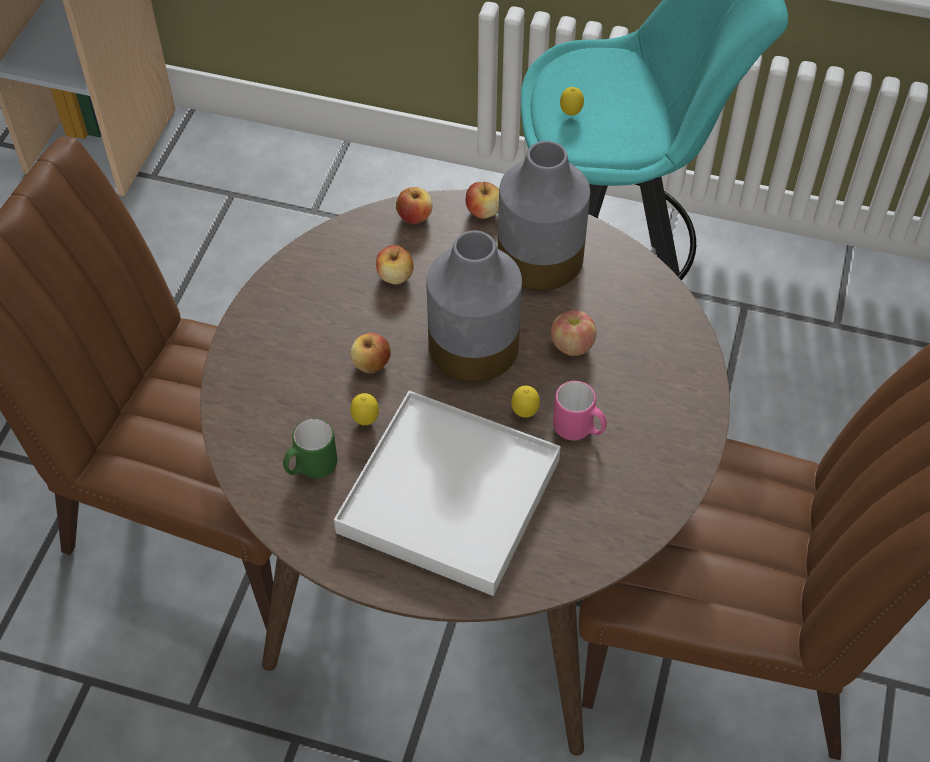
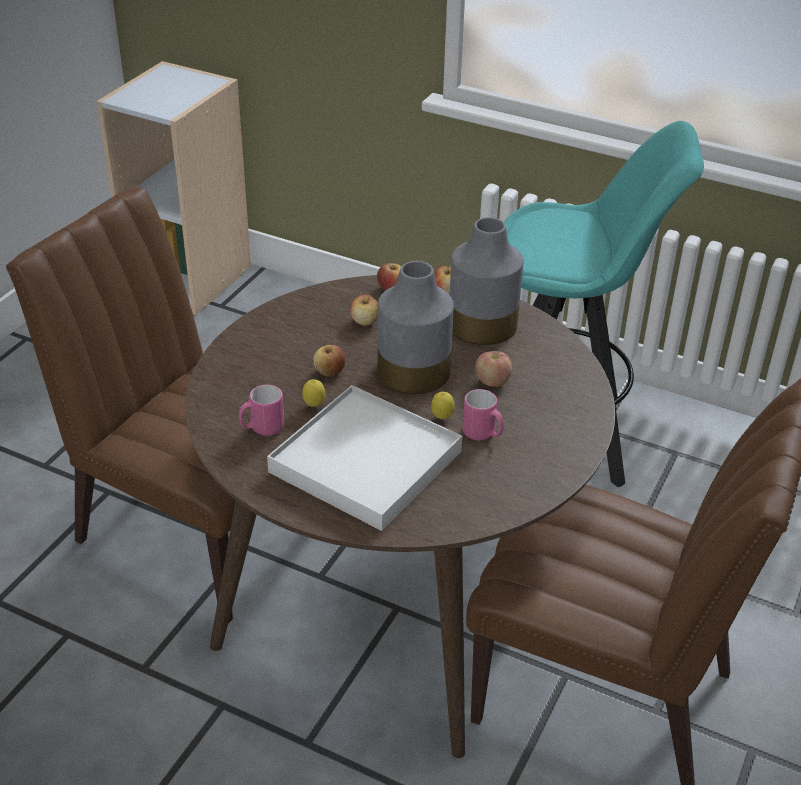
camera: 10 degrees right, 15 degrees down
green mug [283,418,337,478] -> pink mug [239,385,284,436]
lemon [560,87,584,115] -> none

